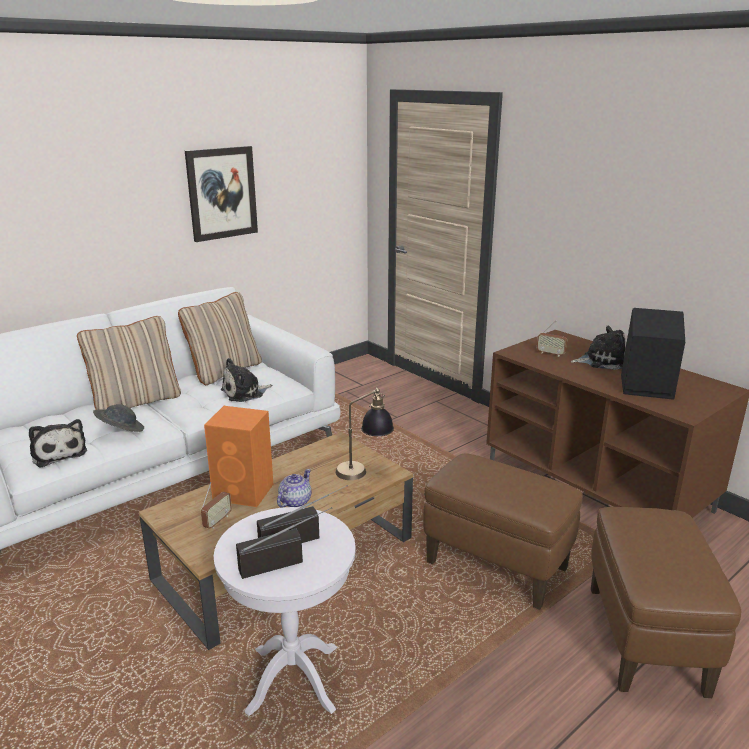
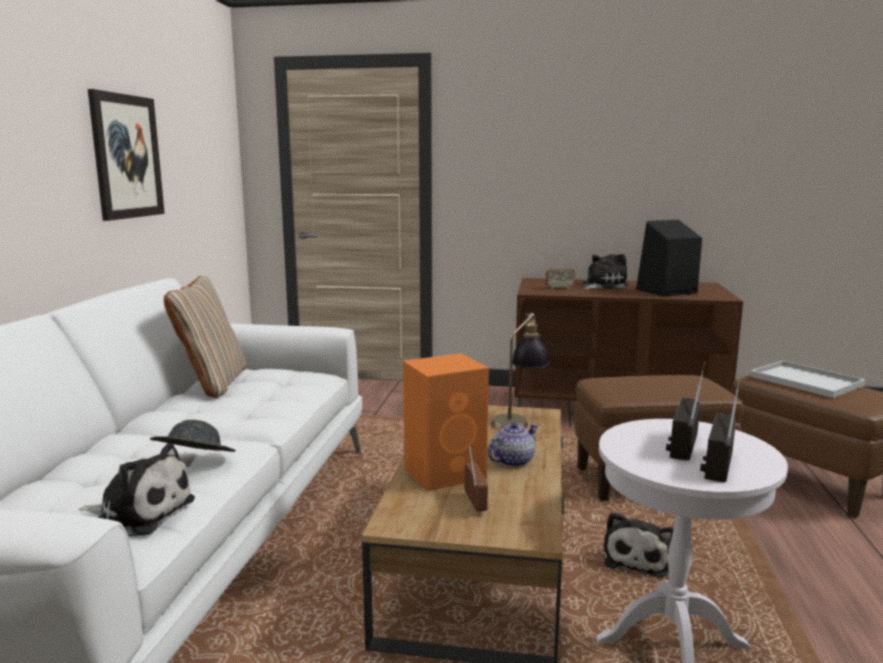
camera: 40 degrees left, 10 degrees down
beige pillow [77,316,181,410] -> none
plush toy [221,358,272,402] -> plush toy moved to [604,512,674,577]
teapot [277,469,311,508] -> teapot turned 60 degrees clockwise [488,423,538,467]
none -> white tray [750,361,865,398]

